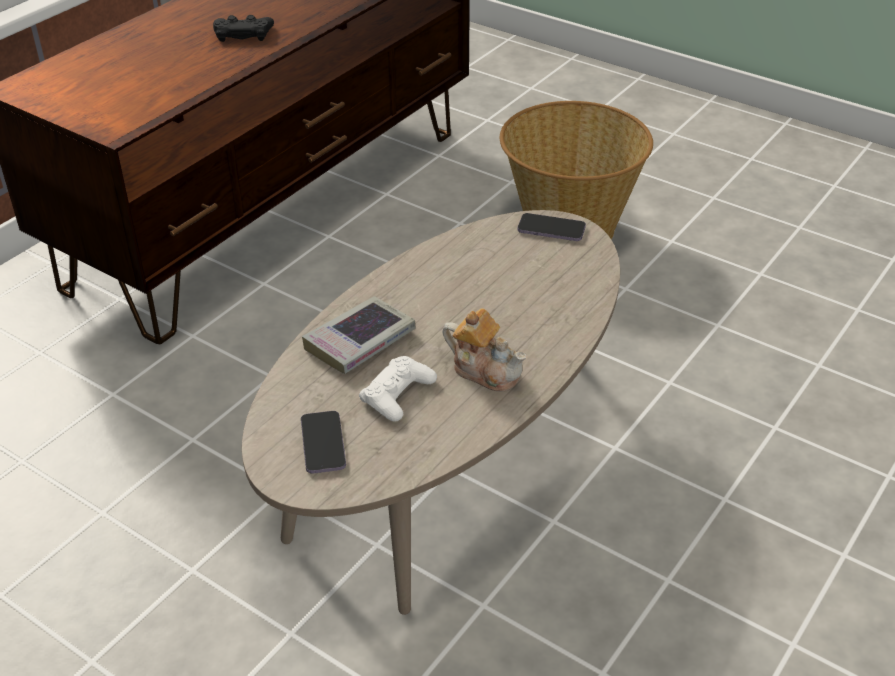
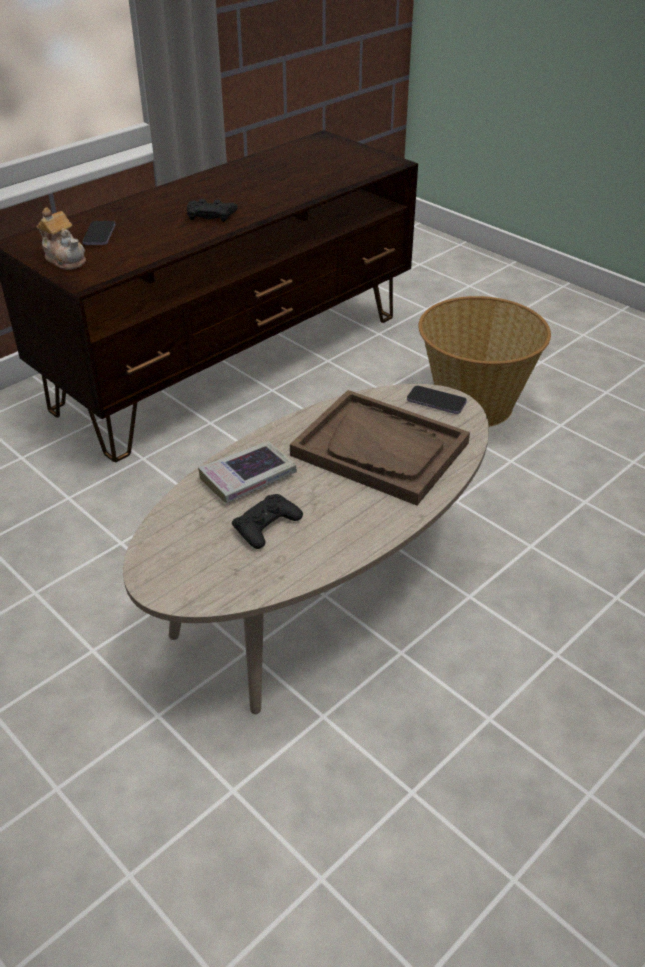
camera: 10 degrees right, 0 degrees up
phone [301,411,346,474] -> phone moved to [82,221,116,245]
white game controller [359,356,437,422] -> black game controller [232,494,303,549]
teapot [442,308,527,392] -> teapot moved to [37,207,86,270]
none -> brown tray [290,390,470,506]

